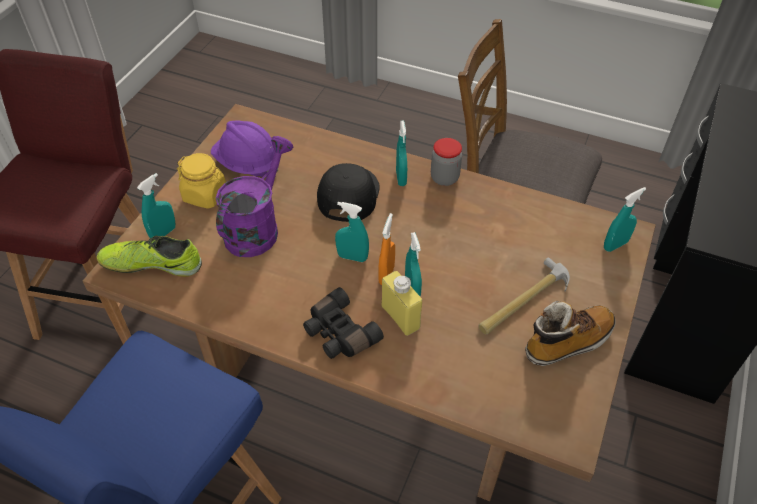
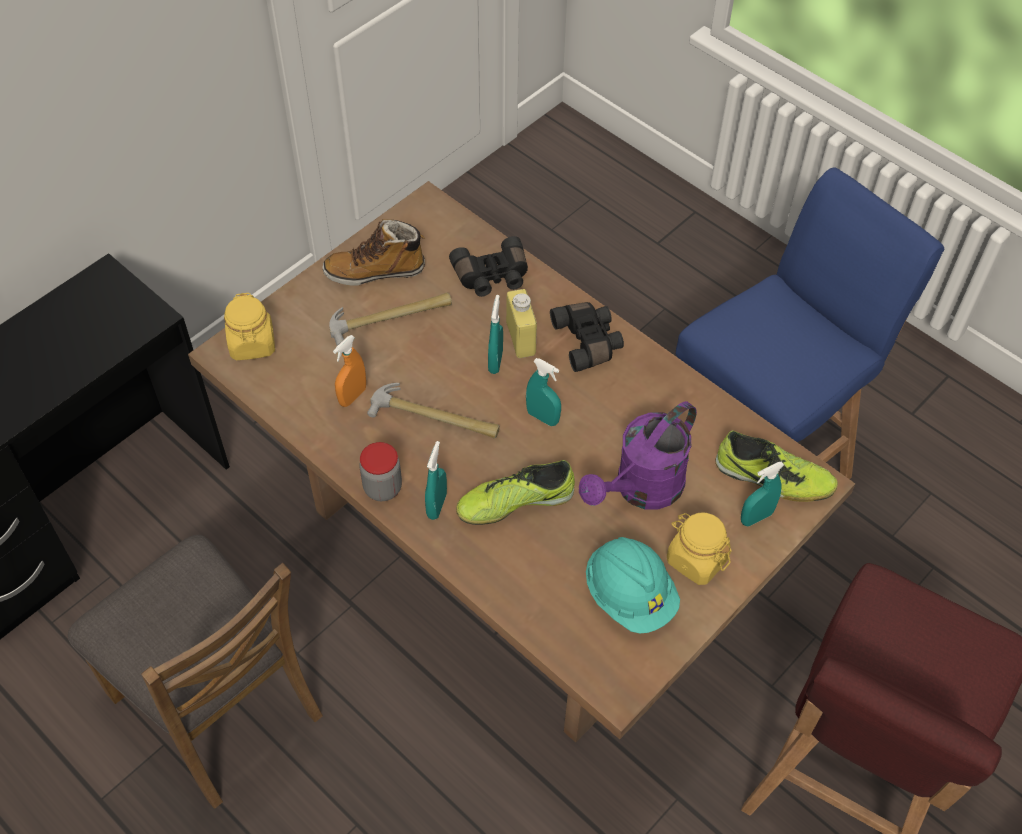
camera: 160 degrees left, 5 degrees up
purple hard hat [211,121,279,177] -> turquoise hard hat [586,537,680,633]
black cap [317,163,380,222] -> shoe [456,460,575,525]
orange spray bottle [378,213,395,285] -> orange spray bottle moved to [333,335,366,407]
turquoise spray bottle [604,187,646,252] -> yellow jar [224,293,275,360]
none -> hammer [367,383,500,438]
none -> black binoculars [449,236,528,297]

